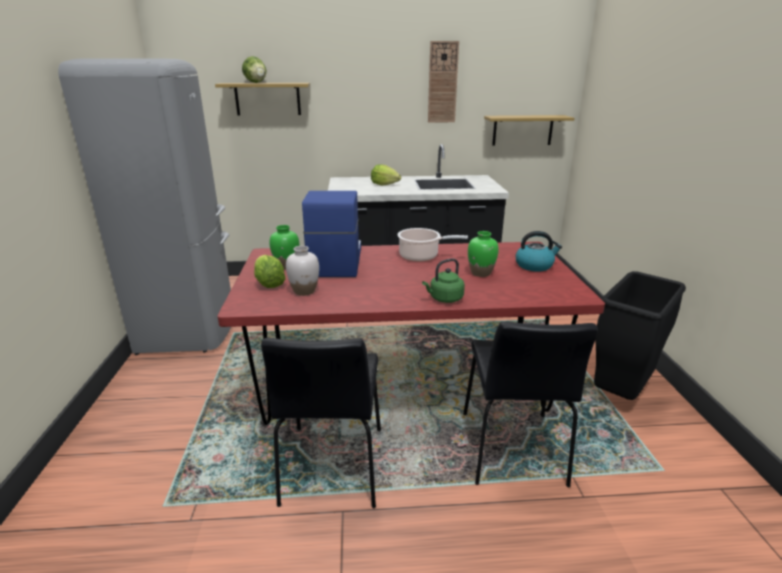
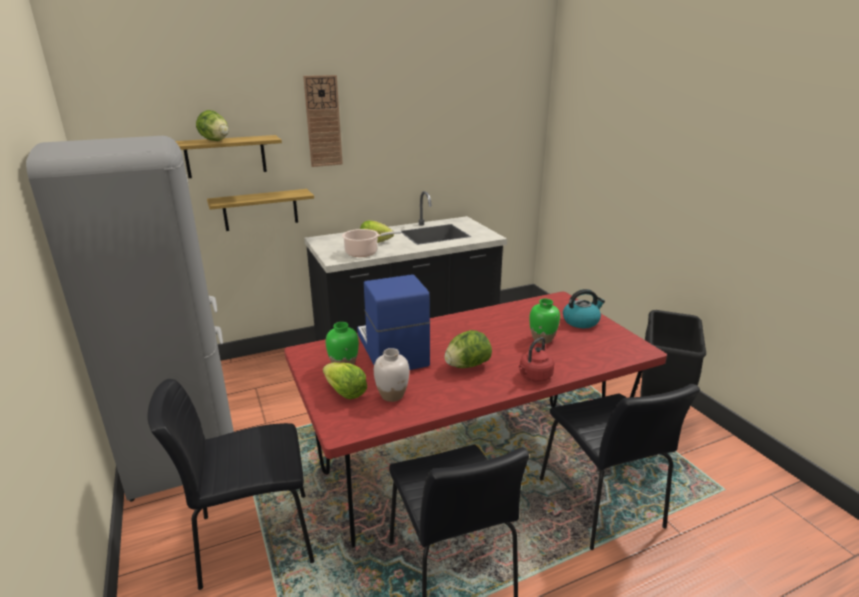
camera: 20 degrees left, 0 degrees up
cooking pot [397,228,468,262] -> cooking pot moved to [342,229,401,257]
green kettle [422,258,465,303] -> red kettle [519,337,554,382]
wall clock [428,41,459,123] -> wall clock moved to [303,75,343,167]
shelf [484,115,574,146] -> shelf moved to [207,189,314,231]
none -> black chair [147,379,315,590]
none -> lettuce [444,330,492,368]

